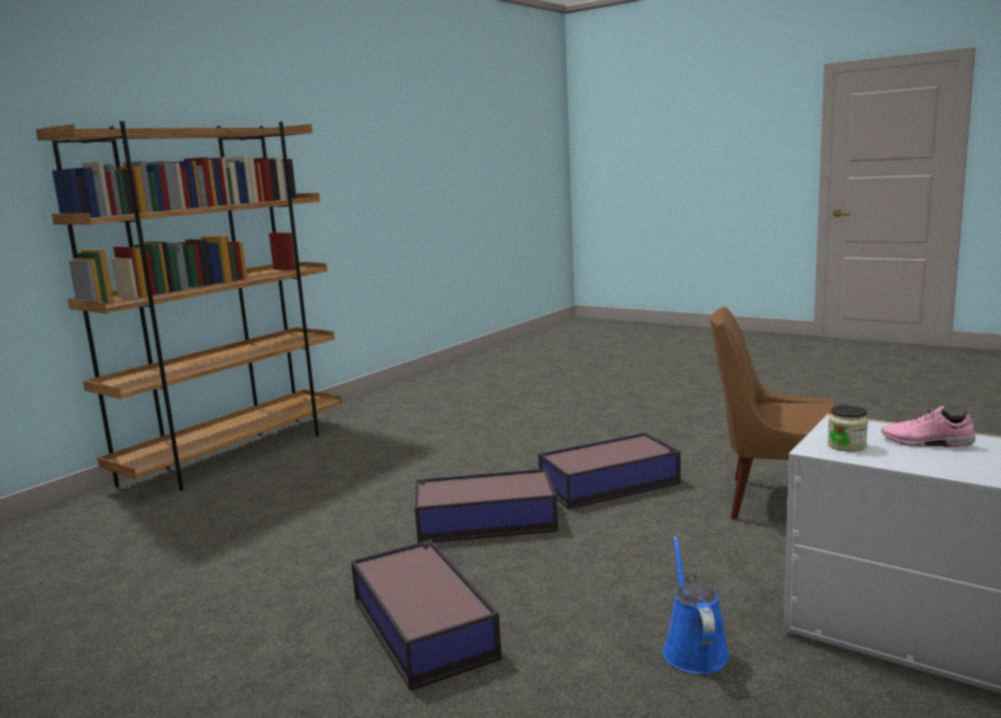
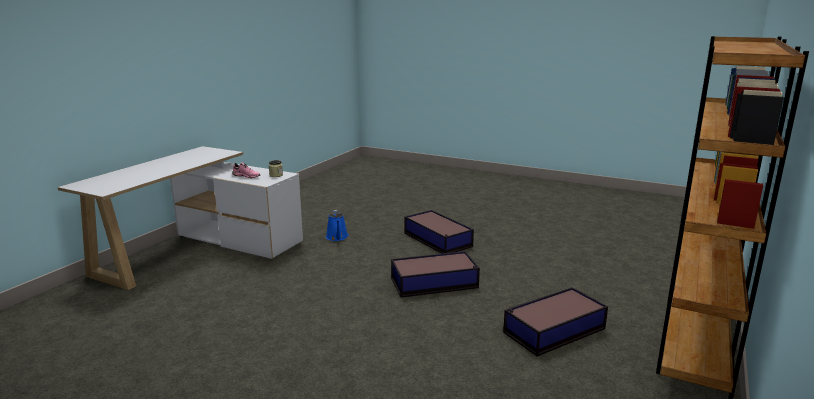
camera: 170 degrees right, 5 degrees up
storage box [538,433,681,510] -> storage box moved to [503,287,608,356]
brown chair [710,307,835,520] -> none

